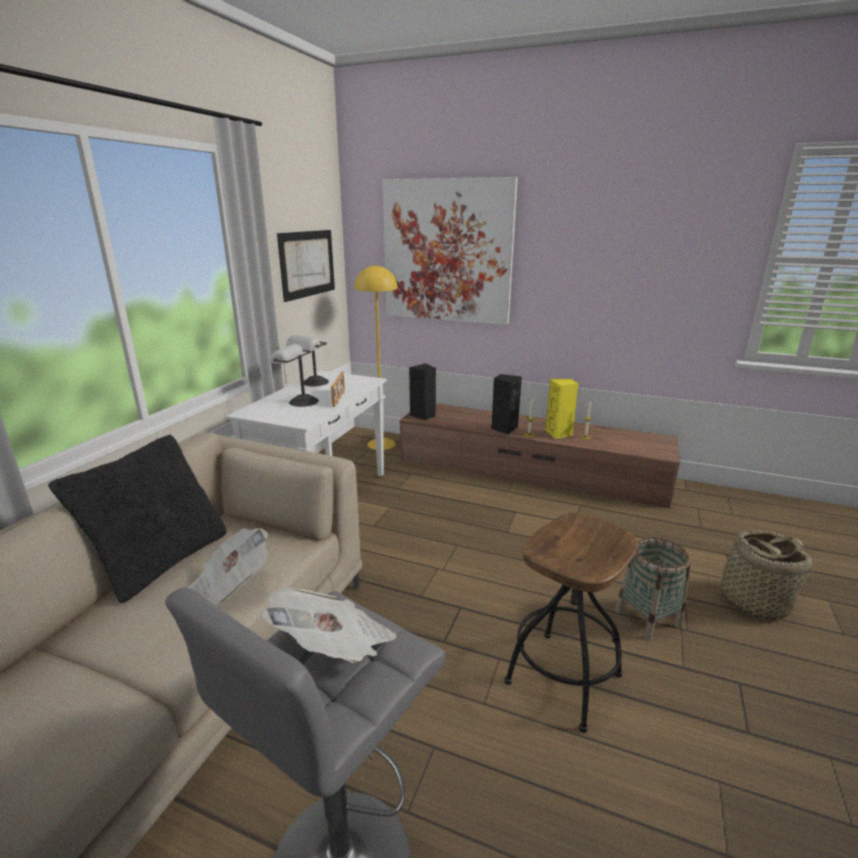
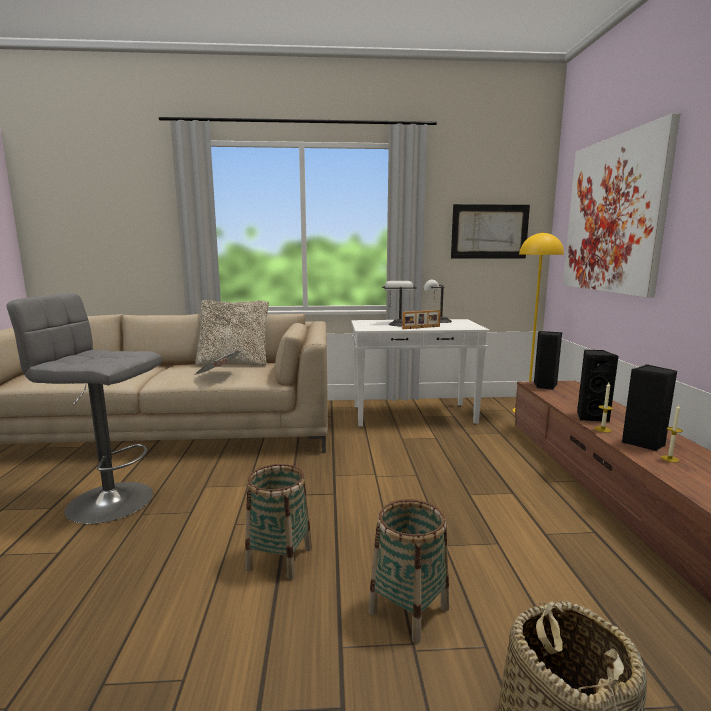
camera: 65 degrees right, 10 degrees down
black pillow [48,435,227,603] -> beige pillow [196,300,269,366]
newspaper [261,587,397,663] -> none
brown stool [504,512,638,733] -> basket [245,464,312,580]
yellow speaker [545,379,579,439] -> black speaker [622,364,677,451]

